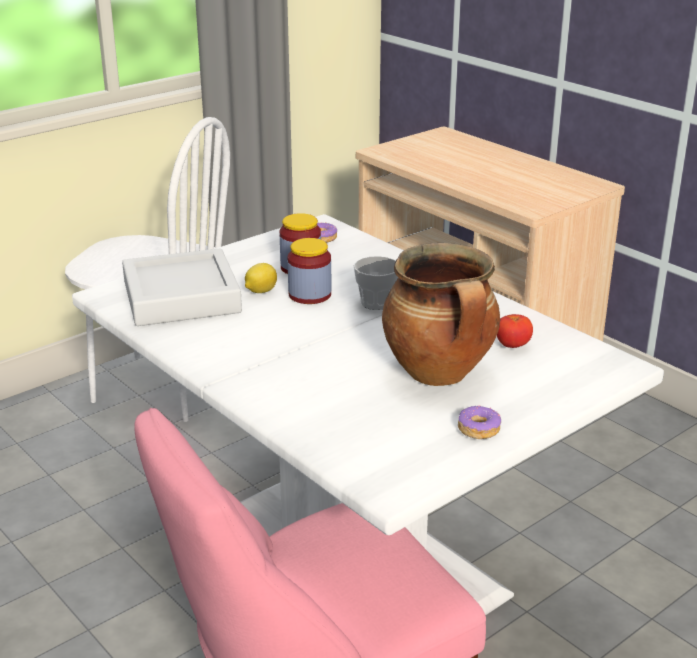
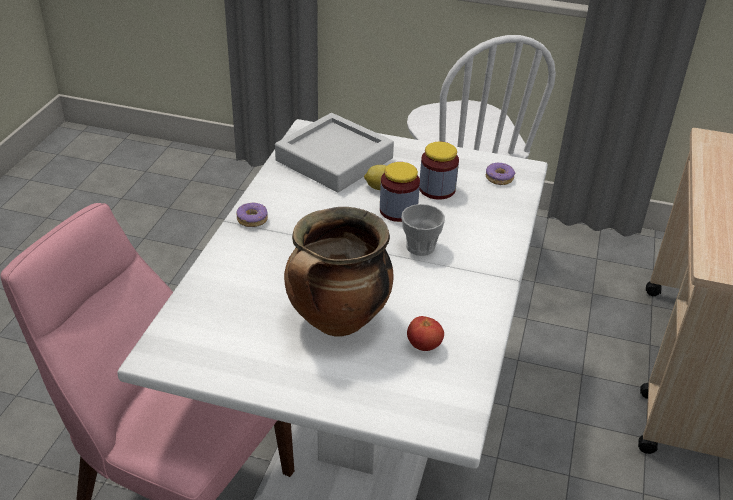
camera: 55 degrees right, 10 degrees up
donut [458,405,501,439] -> donut moved to [236,203,268,227]

